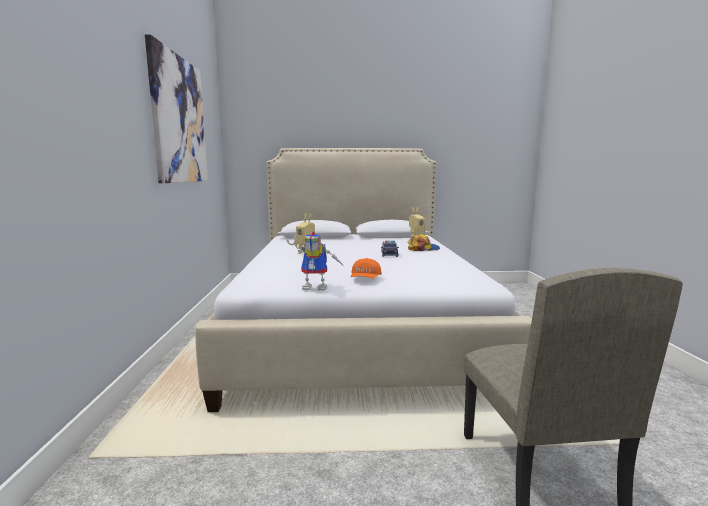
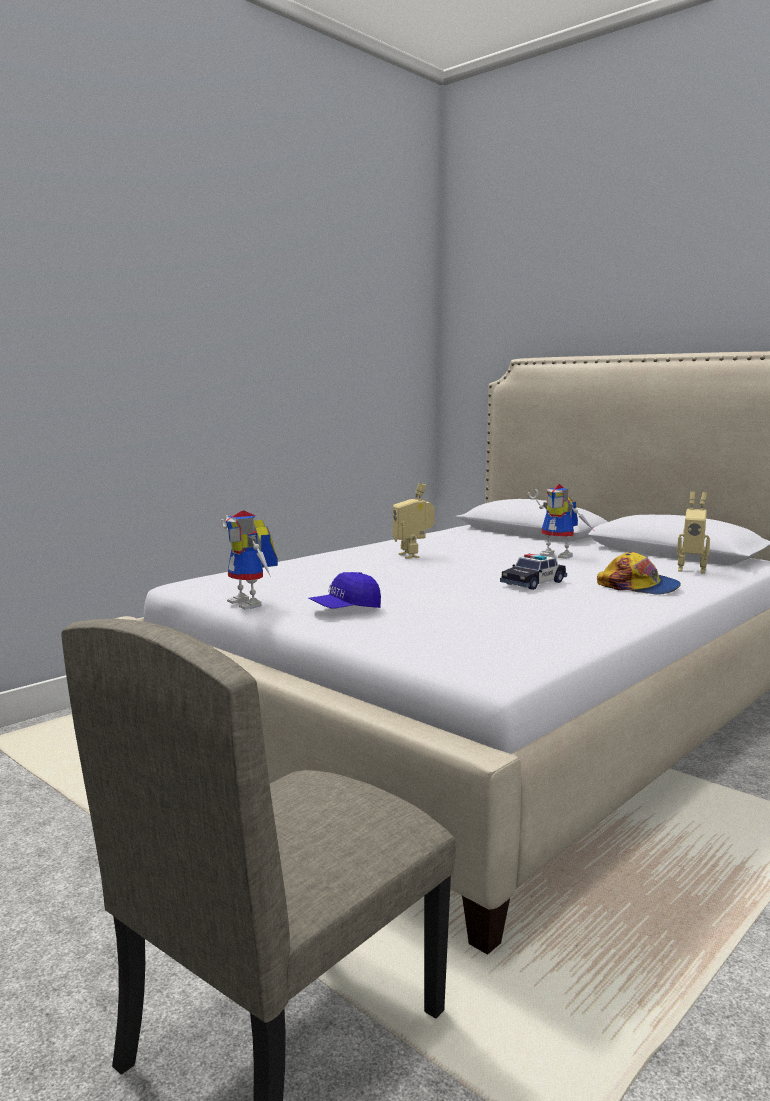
camera: 45 degrees right, 0 degrees up
picture [145,34,208,183] -> none
orange cap [351,258,382,279] -> blue cap [308,572,381,608]
none -> toy robot [528,484,595,559]

